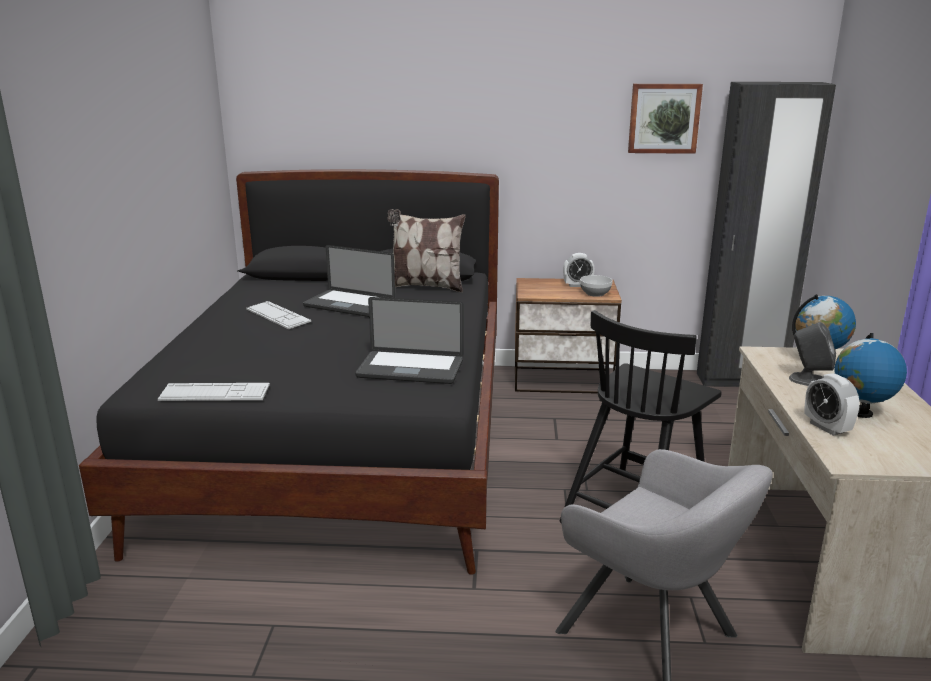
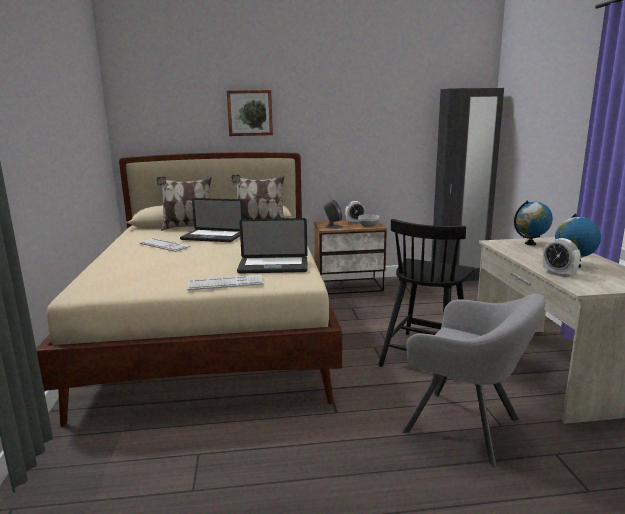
camera: 10 degrees left, 5 degrees down
black bed [79,169,499,575] -> beige bed [36,152,342,427]
keyboard [158,383,270,401] -> keyboard moved to [187,275,264,291]
picture [628,84,703,154] -> picture moved to [227,90,273,136]
grey speaker [789,322,836,386] -> grey speaker moved to [324,200,342,229]
none -> pillow [157,176,212,231]

